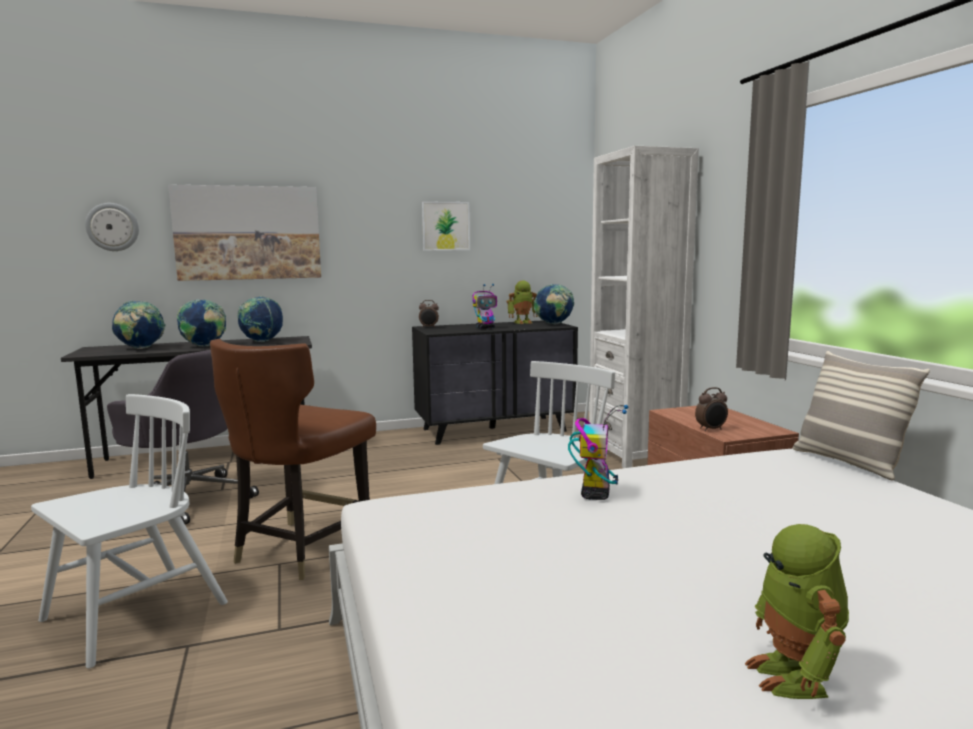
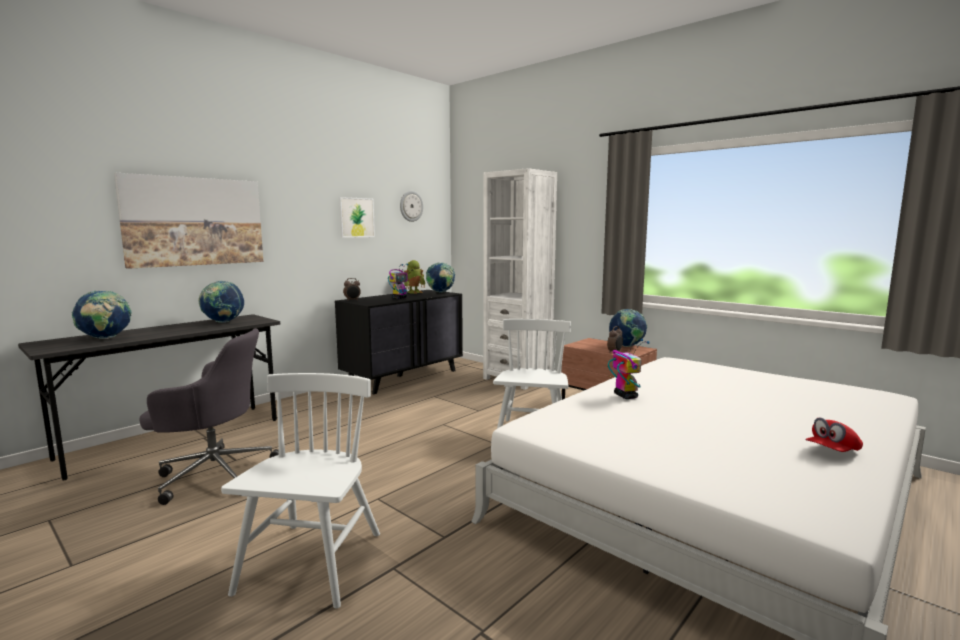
camera: 30 degrees left, 0 degrees up
wall clock [85,203,139,251] -> wall clock moved to [400,191,423,222]
globe [177,300,226,347] -> globe moved to [609,309,647,347]
brown chair [210,339,376,580] -> none
toy robot [745,524,849,699] -> red cap [805,417,863,452]
pillow [793,351,930,480] -> none

